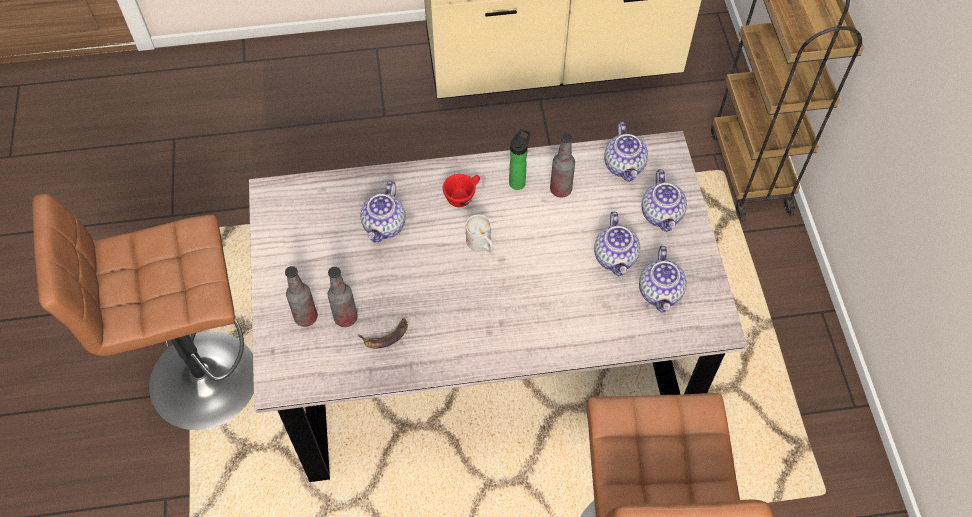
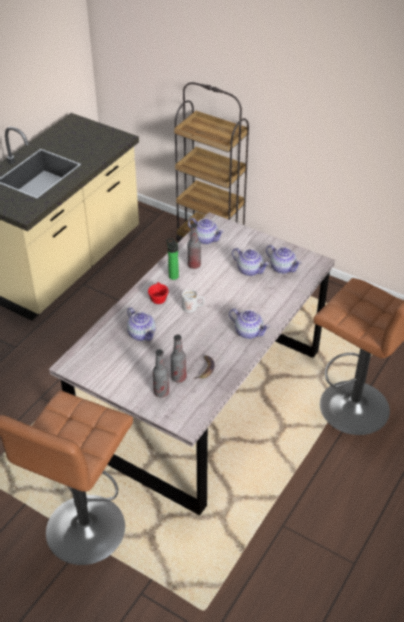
camera: 50 degrees left, 15 degrees down
teapot [642,169,687,232] -> teapot moved to [229,308,270,339]

